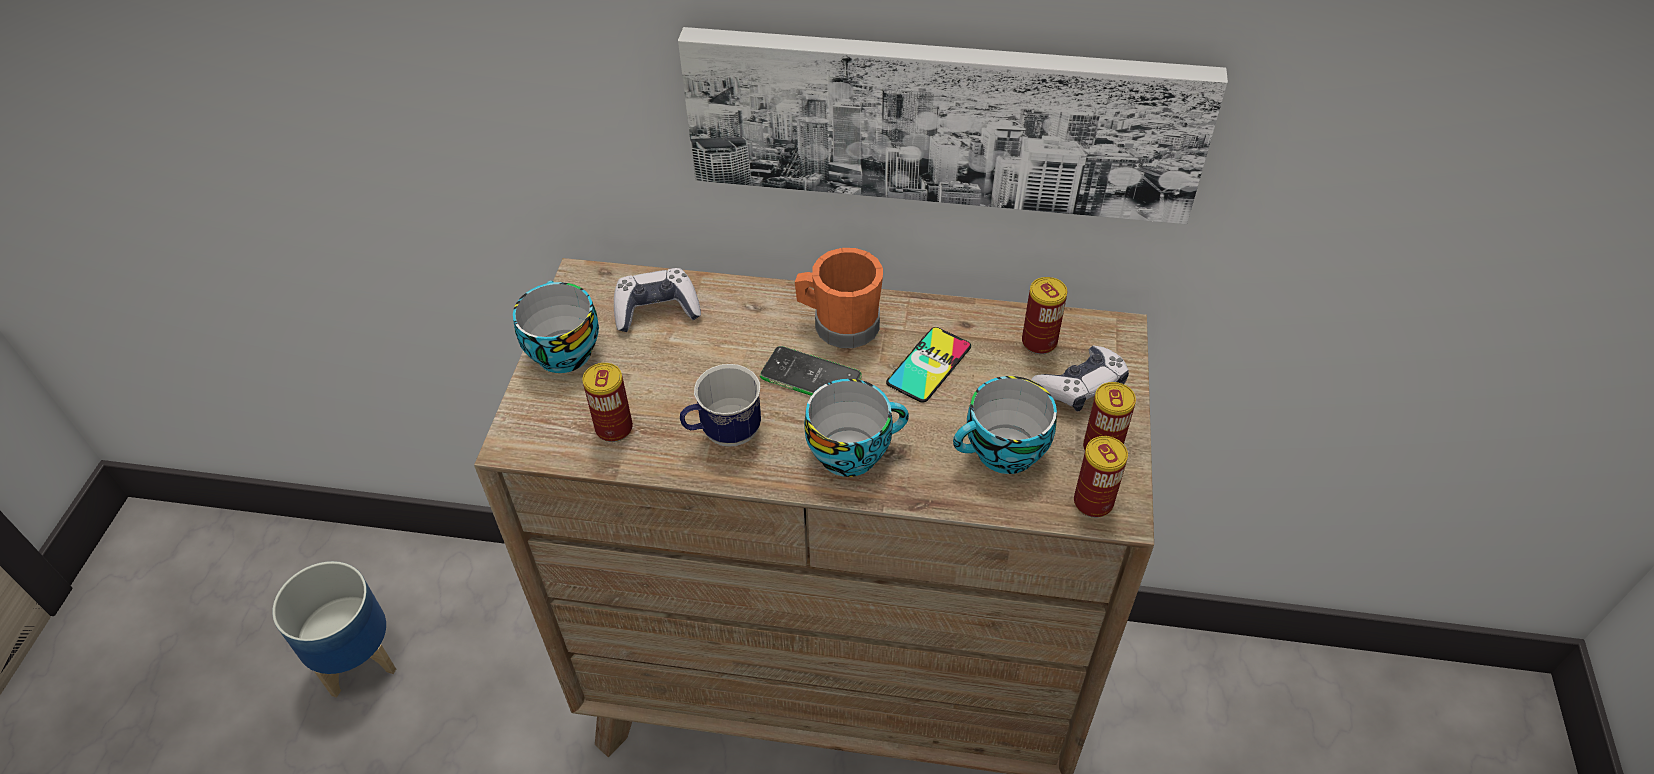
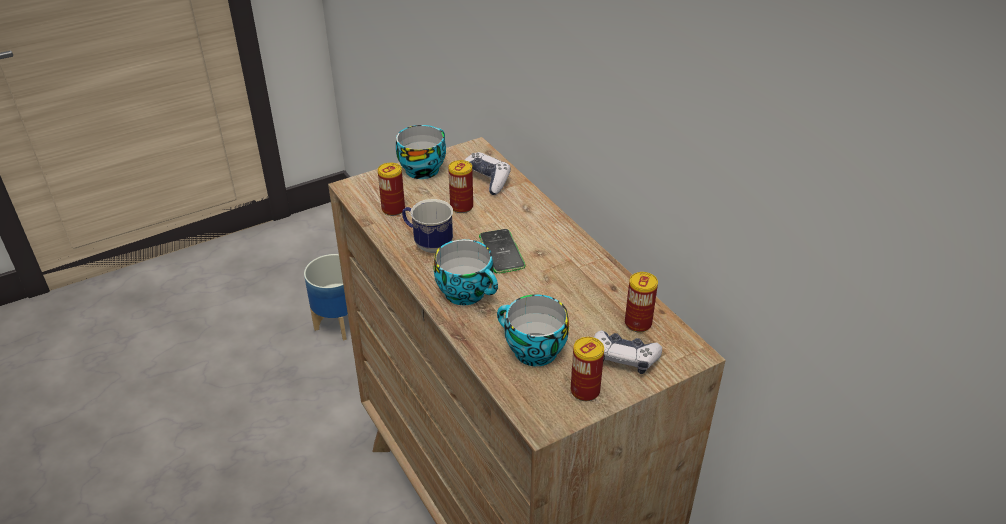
camera: 50 degrees right, 10 degrees down
picture [678,27,1228,224] -> none
orange mug [795,248,883,348] -> none
phone [886,327,971,403] -> none
can [1074,436,1128,518] -> can moved to [448,160,473,213]

